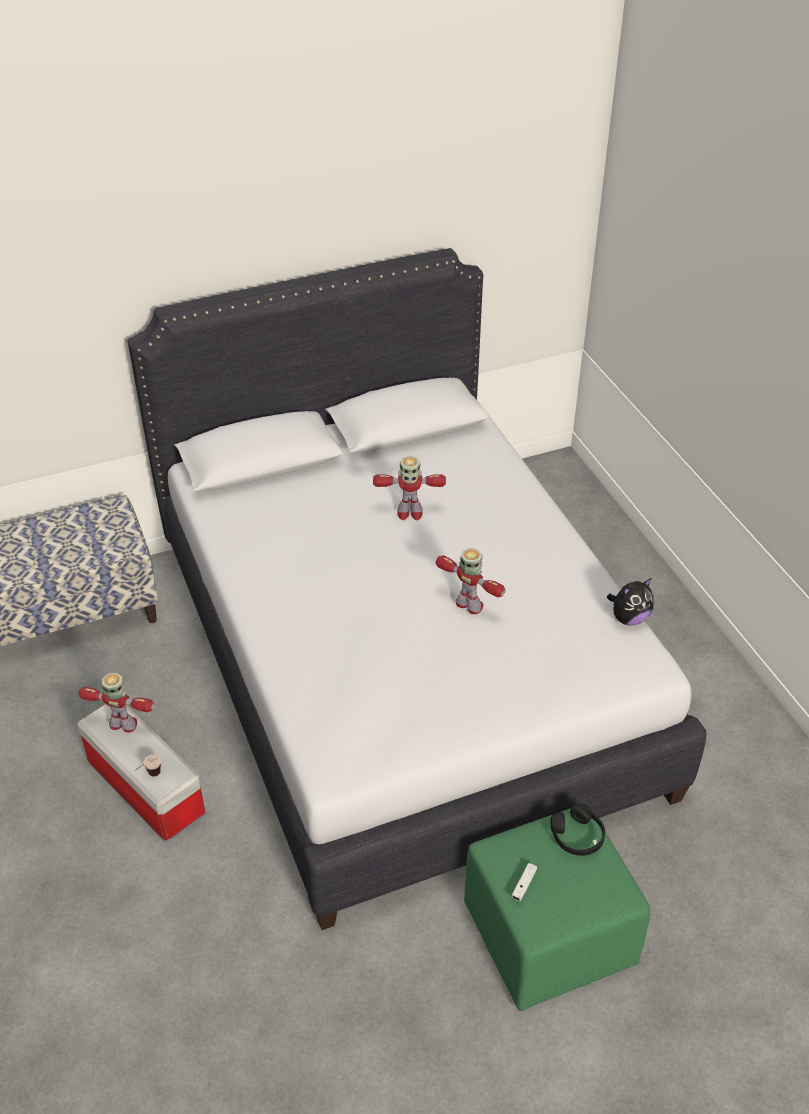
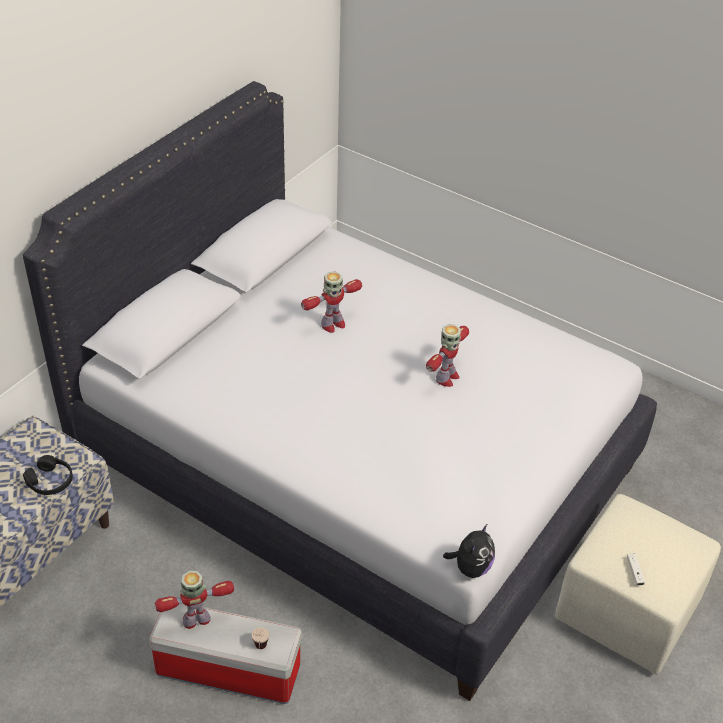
camera: 35 degrees left, 0 degrees up
toy robot [436,548,505,614] -> toy robot turned 120 degrees clockwise [426,324,469,387]
green ottoman [464,806,650,1011] -> beige ottoman [555,494,721,675]
black headphones [551,804,605,856] -> black headphones moved to [23,455,73,495]
plush toy [607,578,653,625] -> plush toy moved to [443,523,495,578]

